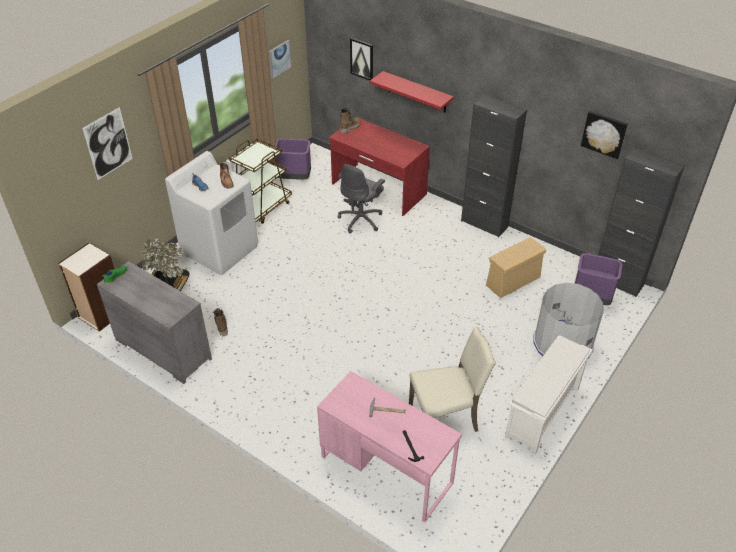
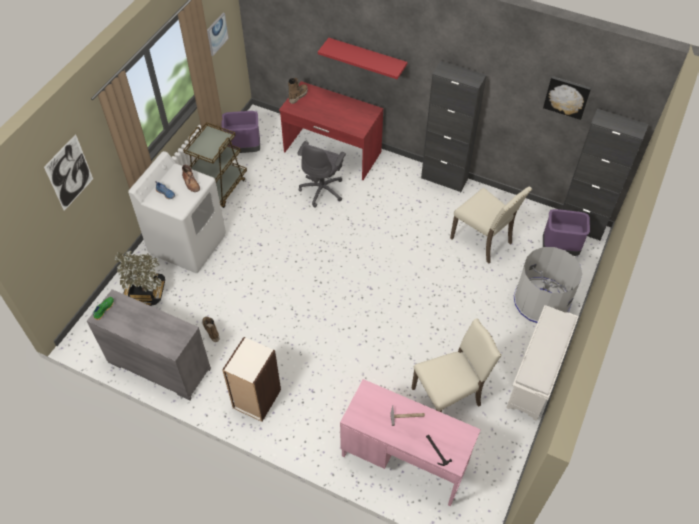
camera: 10 degrees left, 10 degrees up
bookcase [58,243,115,332] -> bookcase moved to [222,337,281,422]
picture [350,38,373,81] -> none
beige storage box [486,237,546,298] -> beige chair [450,187,532,264]

